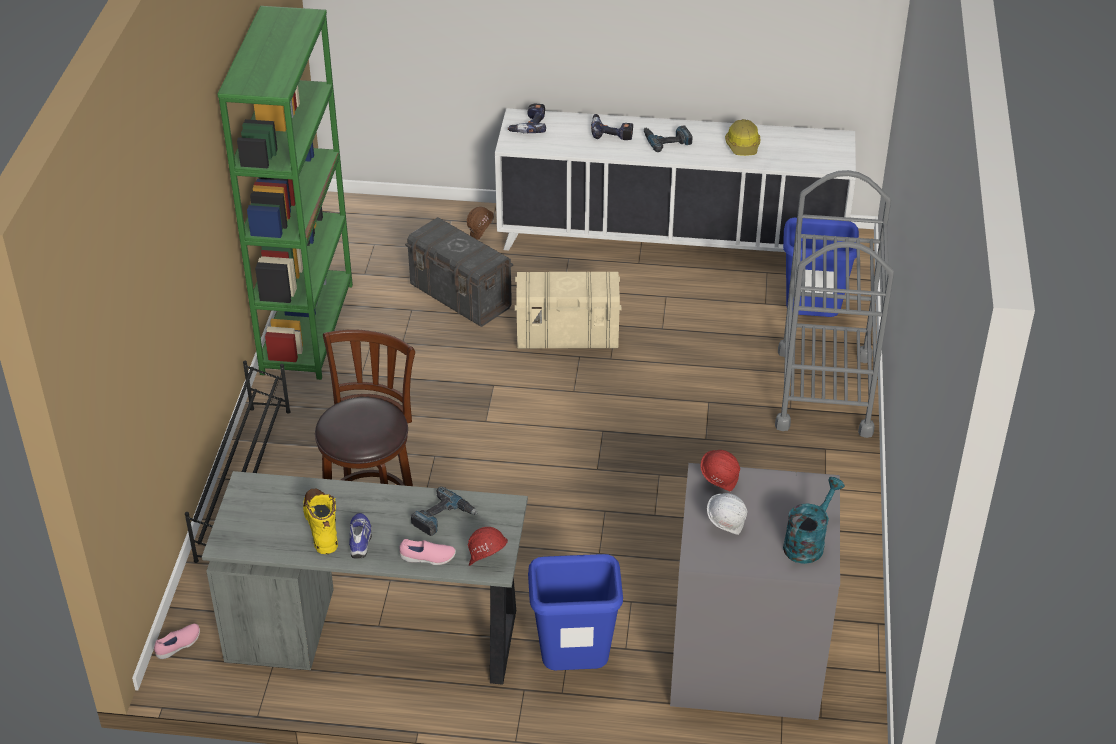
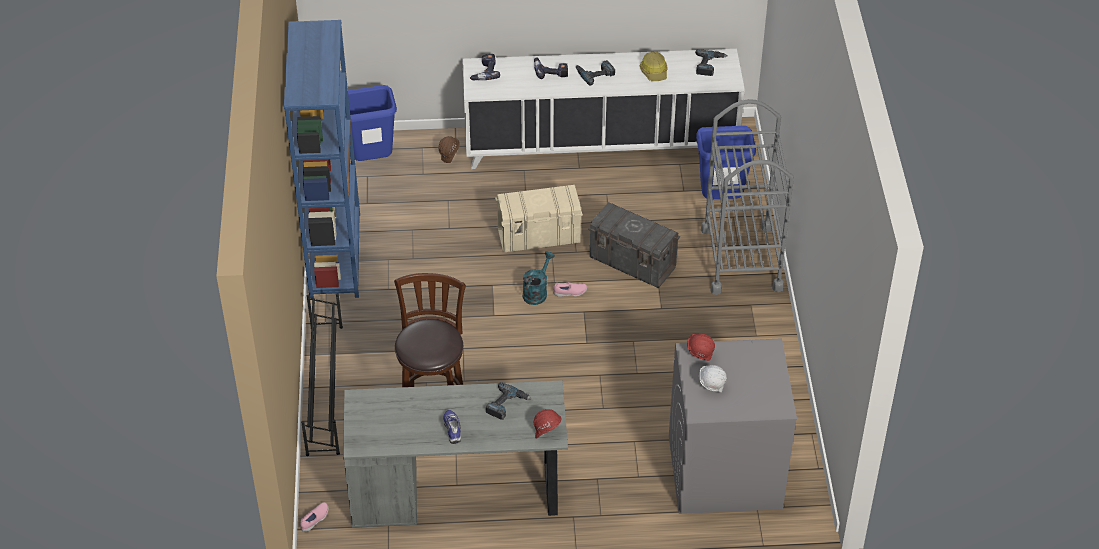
camera: 10 degrees left, 5 degrees up
green bookcase [217,6,353,380] -> blue bookcase [284,20,360,299]
yellow boot [303,489,338,554] -> none
pink shoe [399,539,456,565] -> pink shoe moved to [553,282,587,297]
grey storage box [405,217,513,327] -> grey storage box moved to [588,202,680,288]
blue trash can [528,554,623,670] -> blue trash can moved to [345,85,397,161]
turquoise watering can [783,477,845,564] -> turquoise watering can moved to [523,251,554,305]
none -> power drill [695,49,727,76]

